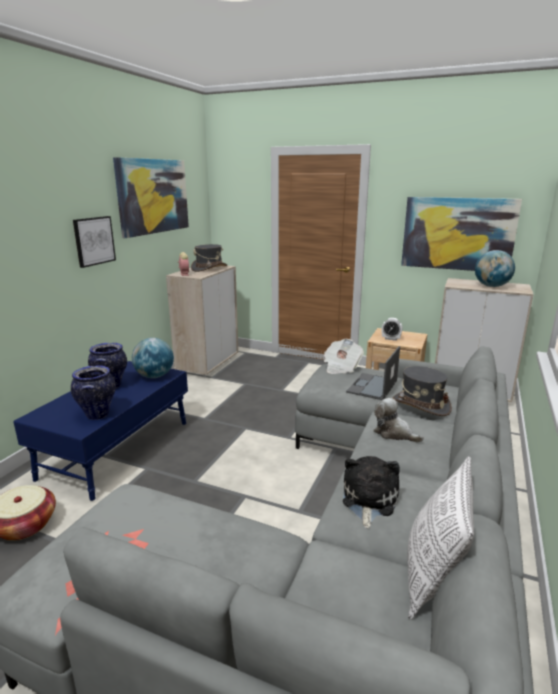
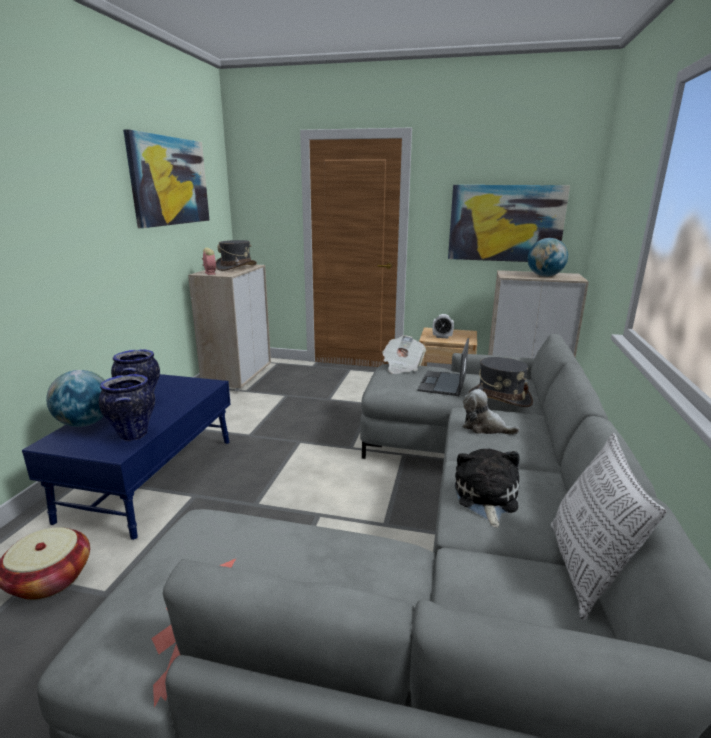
camera: 10 degrees left, 0 degrees up
picture [73,216,116,268] -> none
globe [132,338,174,378] -> globe moved to [46,370,105,427]

